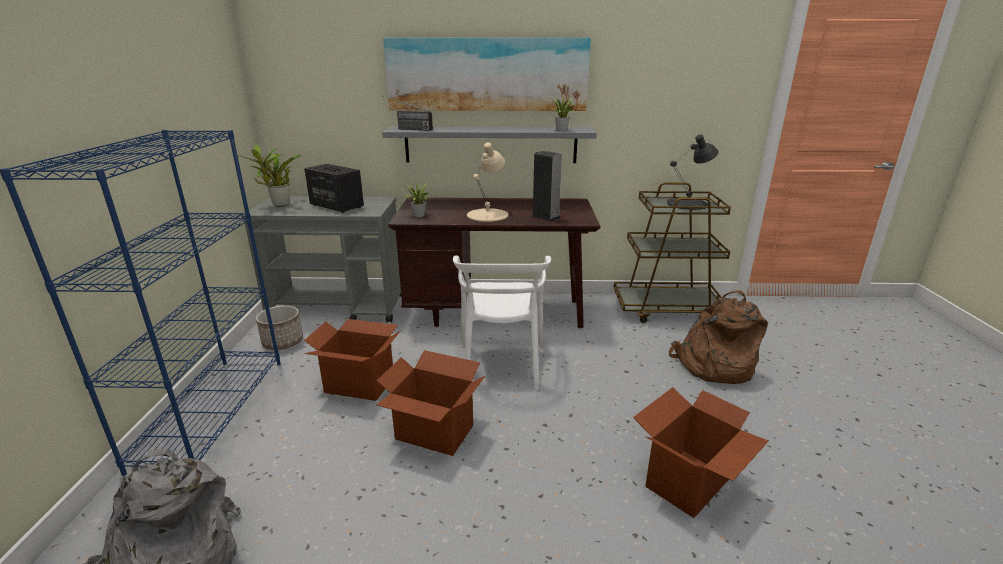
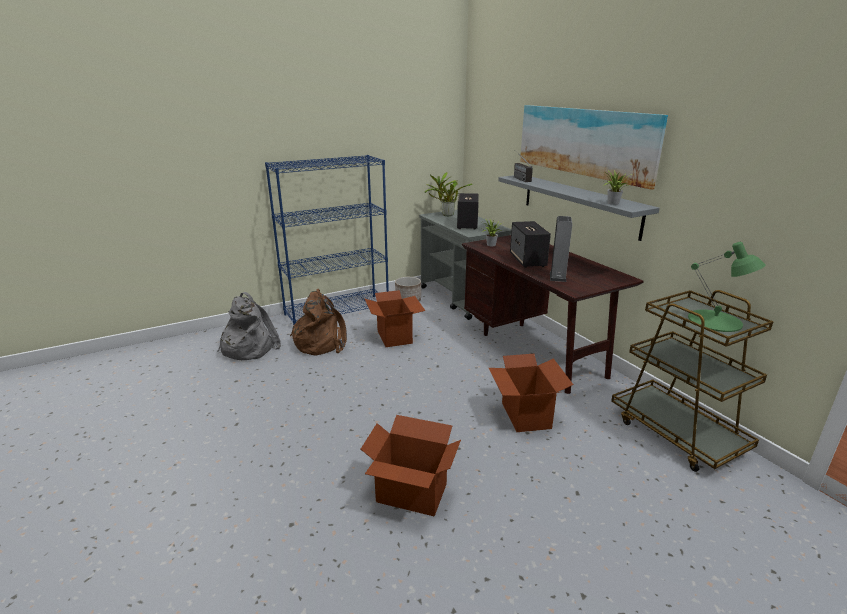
camera: 60 degrees right, 0 degrees up
cardboard box [377,350,485,456] -> cardboard box moved to [489,354,574,432]
white chair [453,256,551,390] -> none
beige table lamp [467,142,508,222] -> speaker [510,221,551,268]
black table lamp [667,134,719,210] -> green table lamp [688,242,766,332]
brown backpack [669,290,768,384] -> brown backpack moved to [290,289,347,356]

